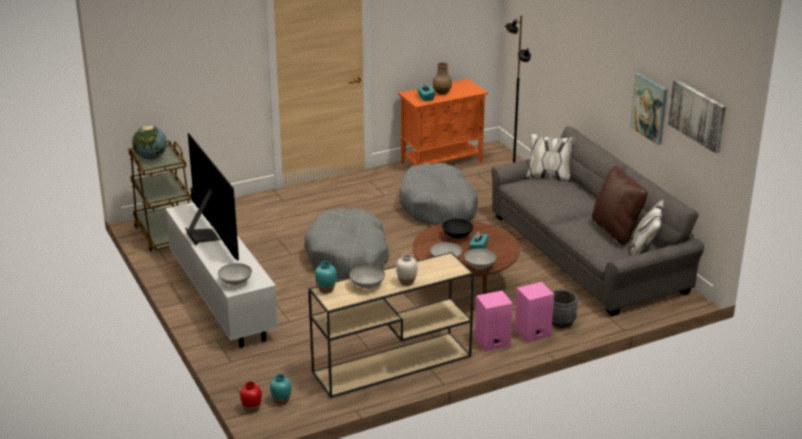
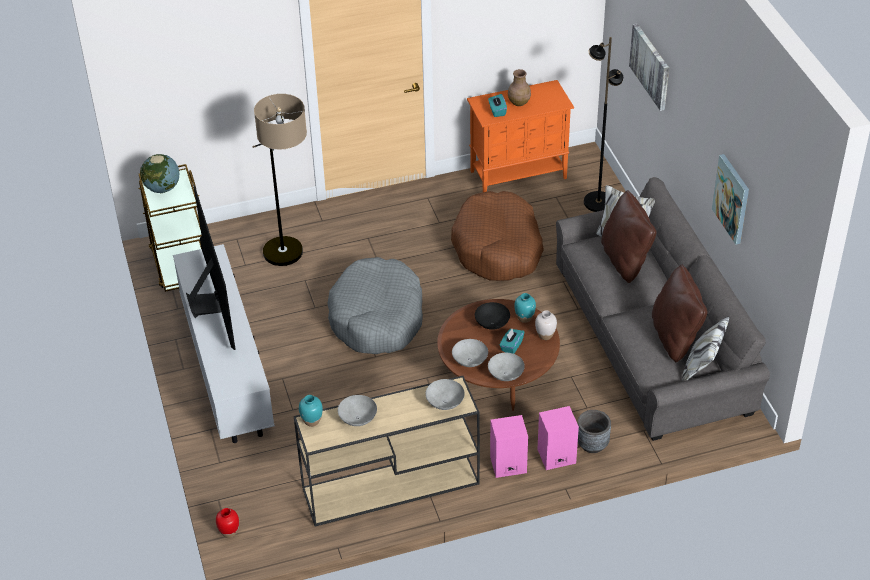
camera: 10 degrees right, 15 degrees up
grey bowl [218,263,252,285] -> grey bowl moved to [425,379,465,410]
turquoise vase [270,374,291,405] -> turquoise vase moved to [514,293,536,323]
white vase [396,254,418,286] -> white vase moved to [535,310,557,340]
grey dog bed [399,163,479,225] -> brown dog bed [451,191,544,281]
picture [668,79,726,153] -> picture moved to [629,24,669,111]
none -> floor lamp [252,94,307,266]
none -> brown pillow [601,190,657,283]

